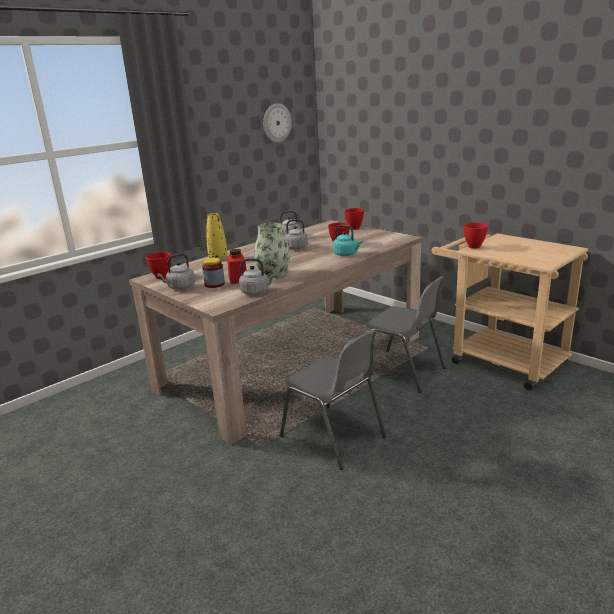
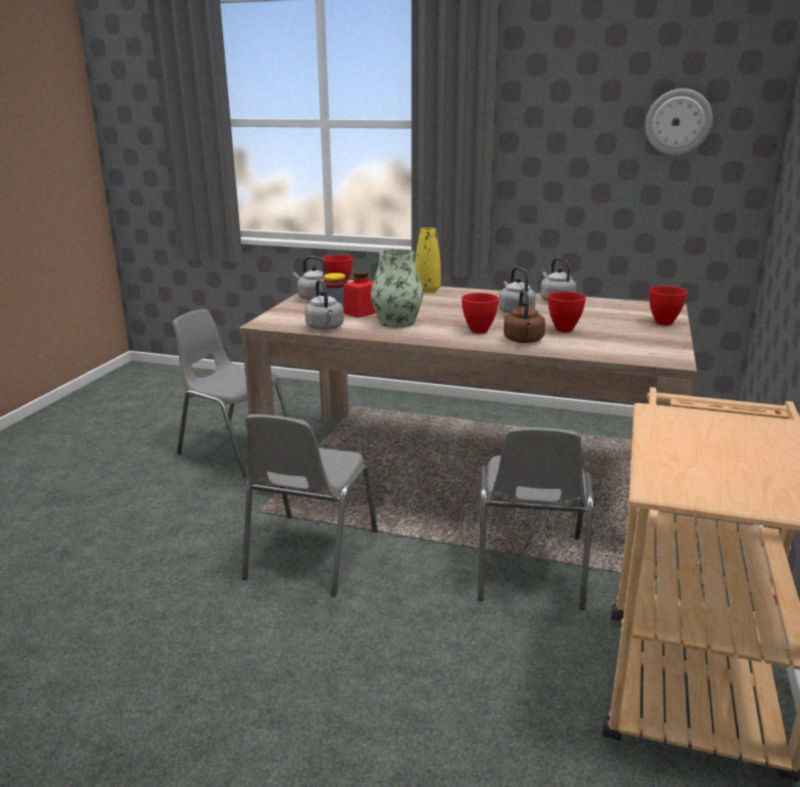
camera: 60 degrees right, 0 degrees up
turquoise kettle [333,225,362,256] -> brown kettle [504,289,545,343]
red bowl [463,223,488,249] -> red bowl moved to [462,293,499,334]
none -> grey chair [173,309,289,477]

